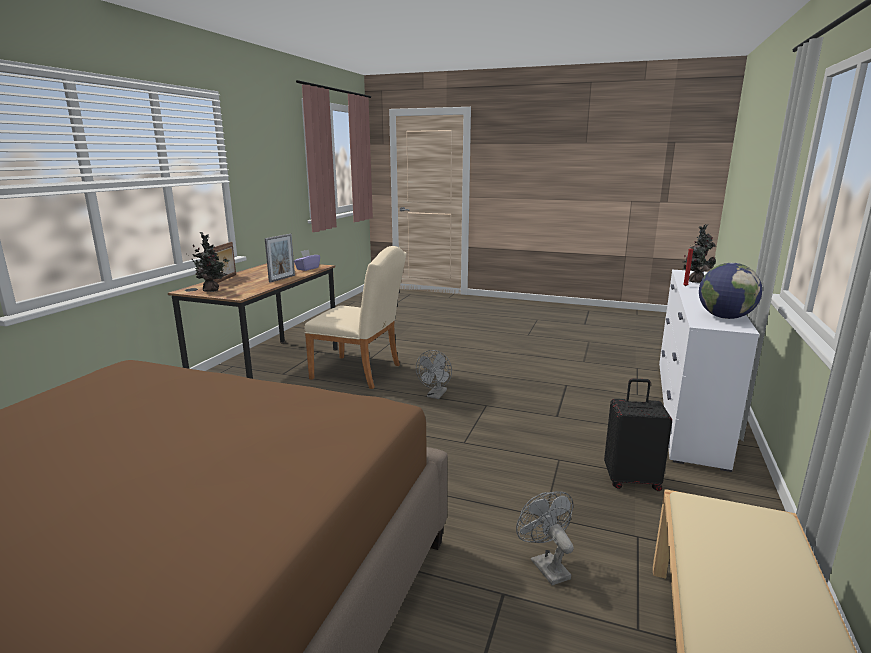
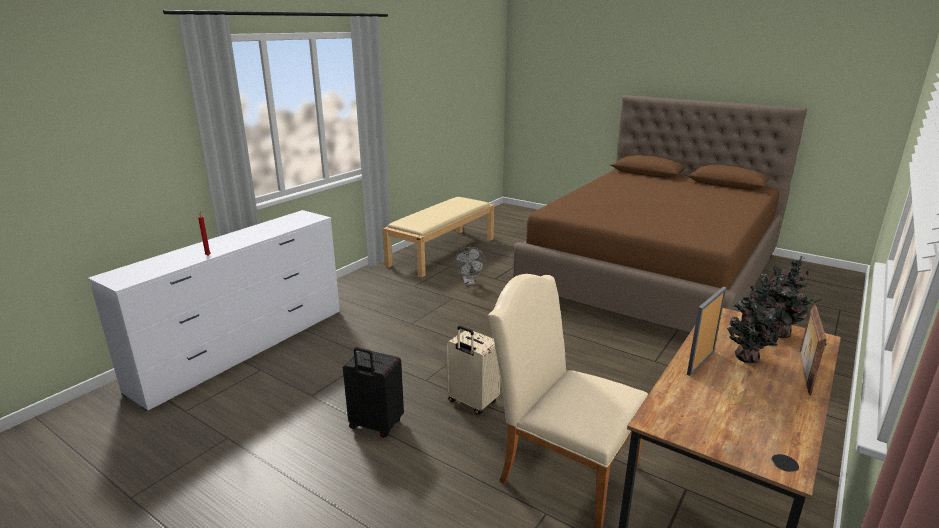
camera: 165 degrees left, 5 degrees up
purple tissue box [294,250,320,271] -> none
grey fan [416,350,452,399] -> beige suitcase [447,325,500,414]
black suitcase [604,378,672,491] -> black suitcase moved to [343,347,404,438]
potted plant [683,224,716,283] -> potted plant moved to [727,274,784,364]
globe [699,263,762,319] -> none

